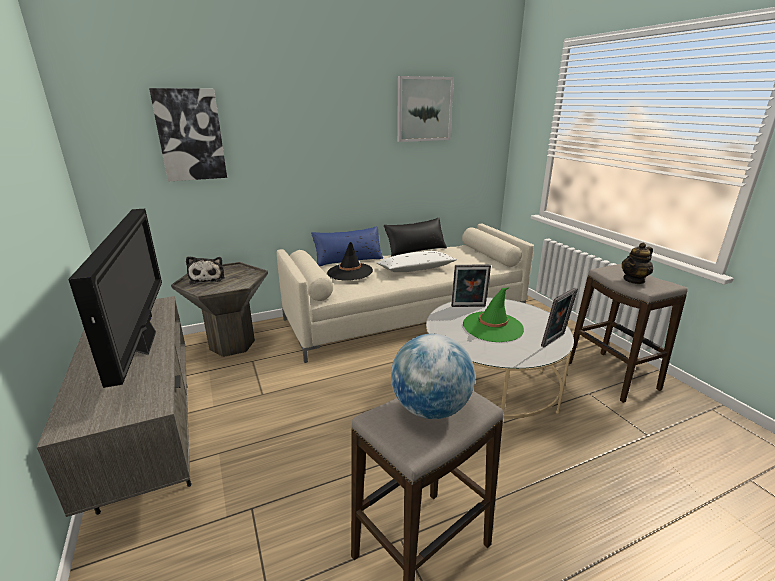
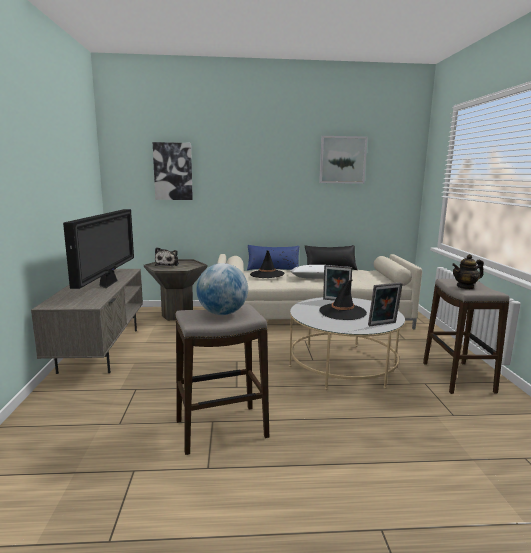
camera: 20 degrees right, 10 degrees down
green hat [463,287,524,342] -> black hat [319,280,367,320]

